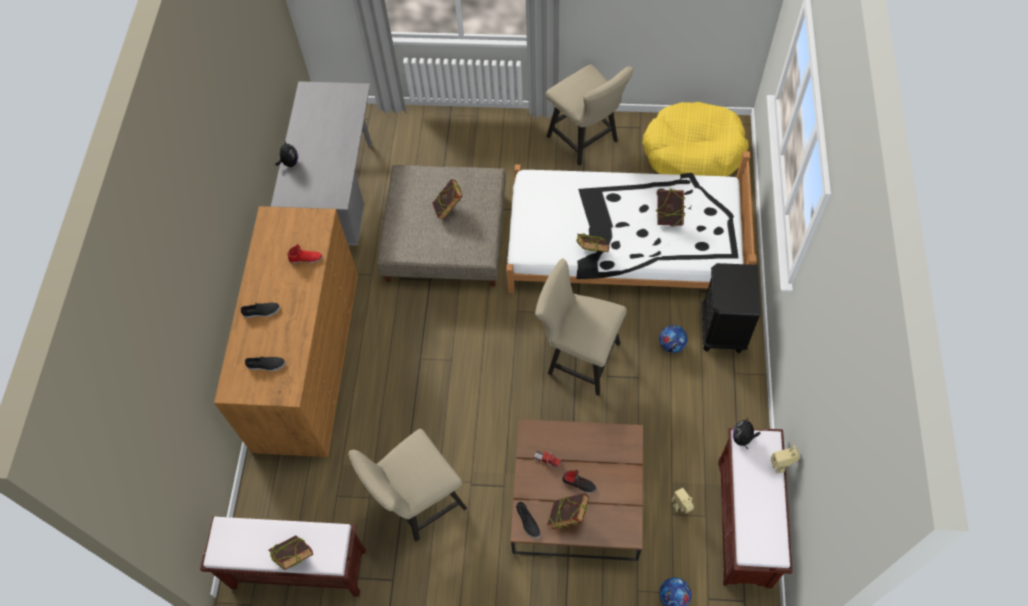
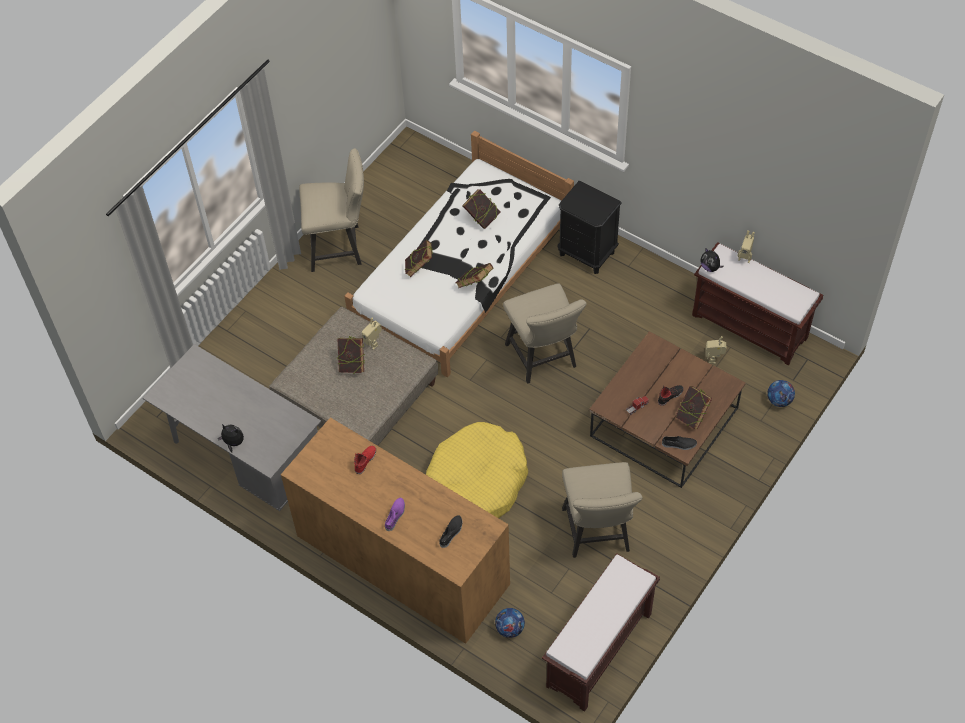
camera: 60 degrees left, 5 degrees down
black shoe [241,303,280,318] -> purple shoe [385,498,405,531]
book [268,535,313,570] -> book moved to [404,240,432,277]
beige chair [535,258,627,396] -> beige chair turned 75 degrees counterclockwise [503,283,587,384]
yellow dog bed [642,102,749,176] -> yellow dog bed moved to [426,422,528,518]
football [659,325,687,353] -> football moved to [495,608,525,638]
none -> toy robot [362,318,382,350]

